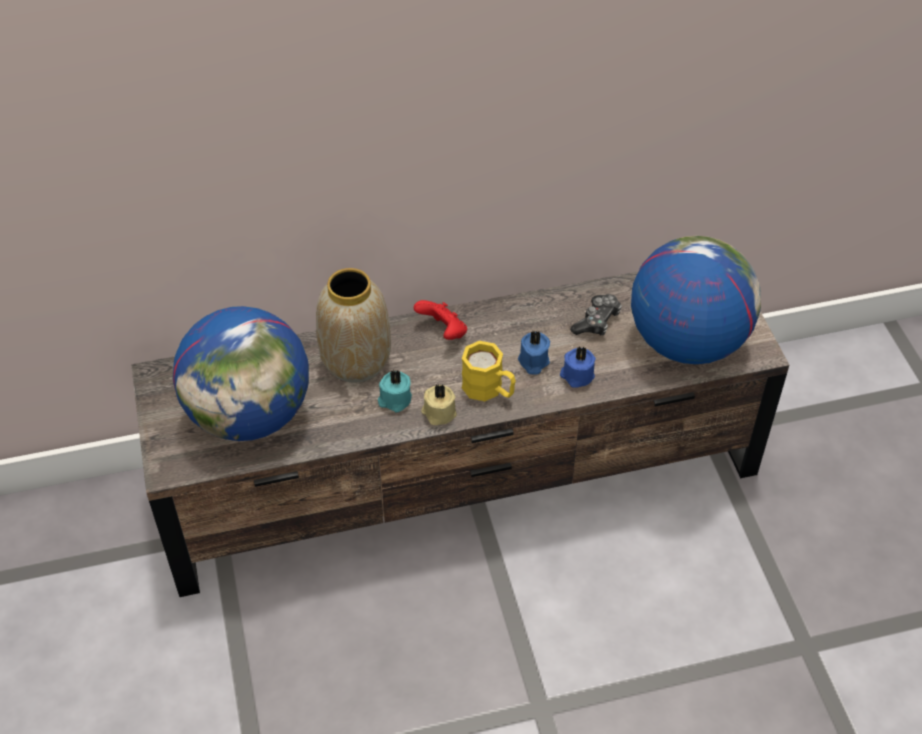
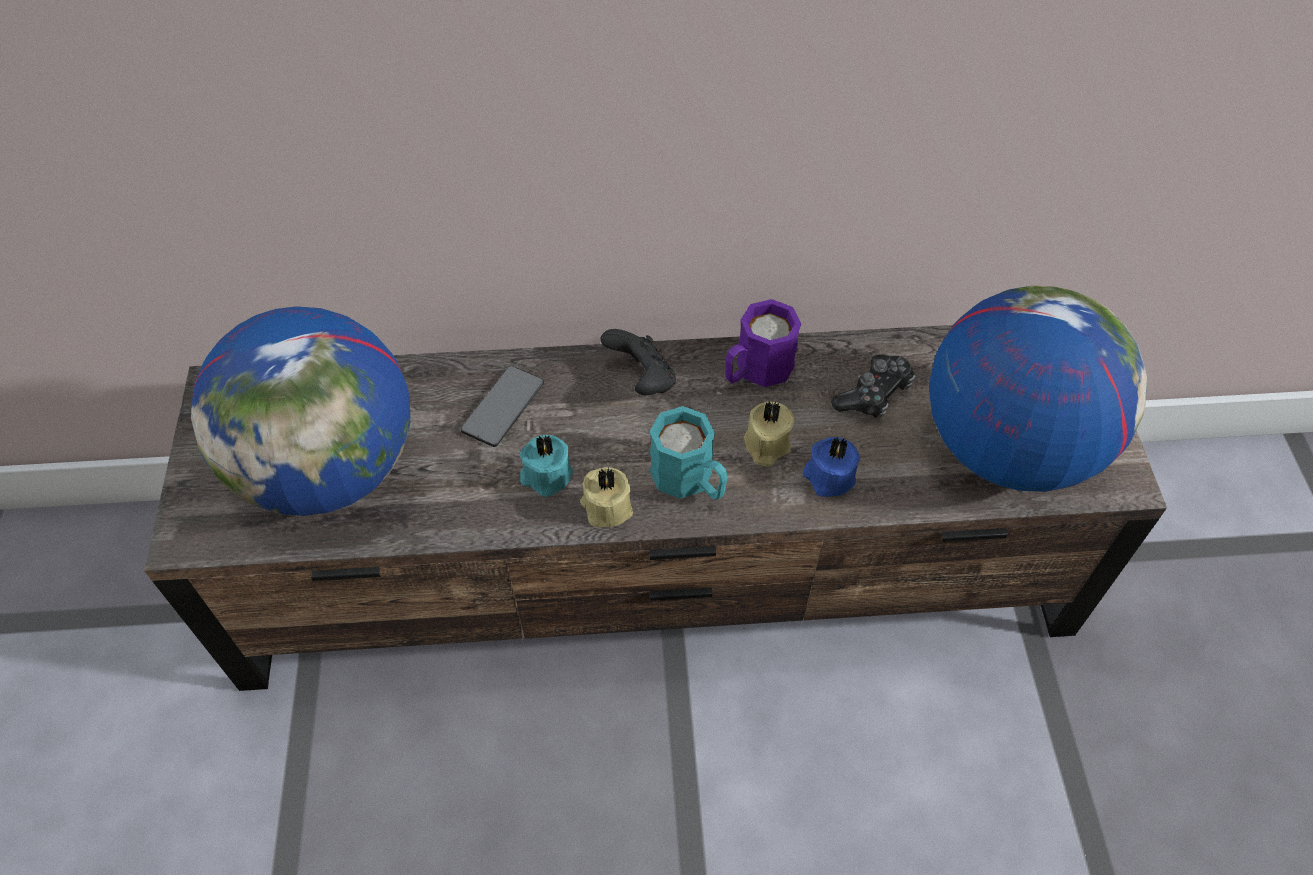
camera: 10 degrees right, 5 degrees up
vase [316,268,391,383] -> phone [461,366,544,447]
red game controller [414,300,467,340] -> black game controller [600,329,676,395]
yellow mug [462,341,516,401] -> turquoise mug [650,406,728,500]
blue candle [518,330,550,374] -> beige candle [744,401,795,466]
none -> purple mug [725,299,801,387]

